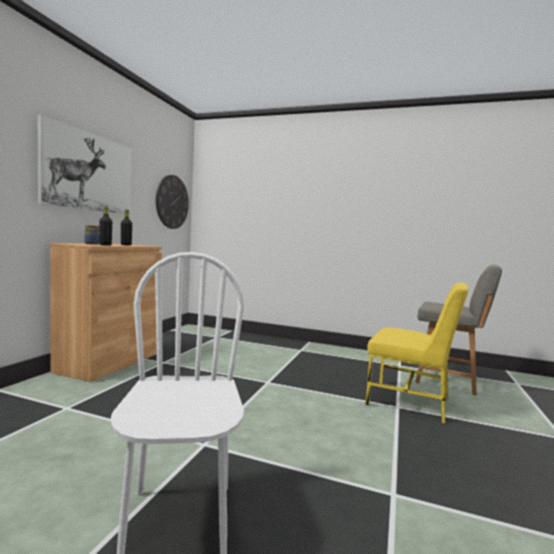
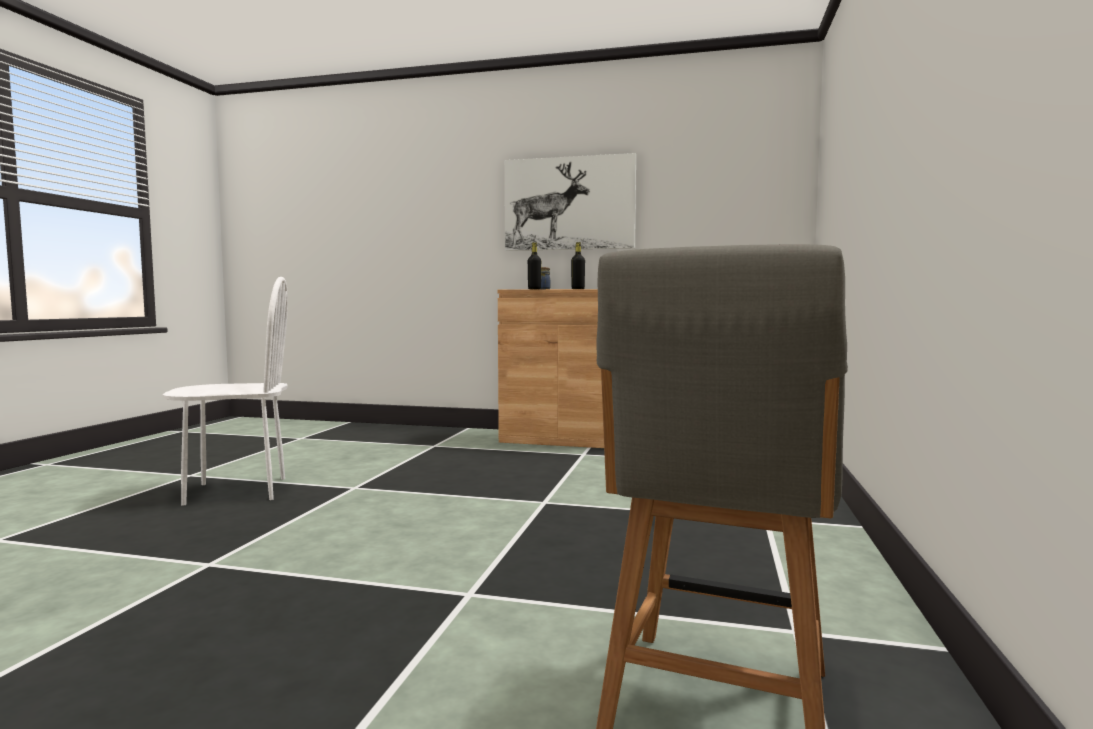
camera: 85 degrees right, 0 degrees up
wall clock [156,175,189,229] -> none
yellow chair [365,283,469,423] -> none

